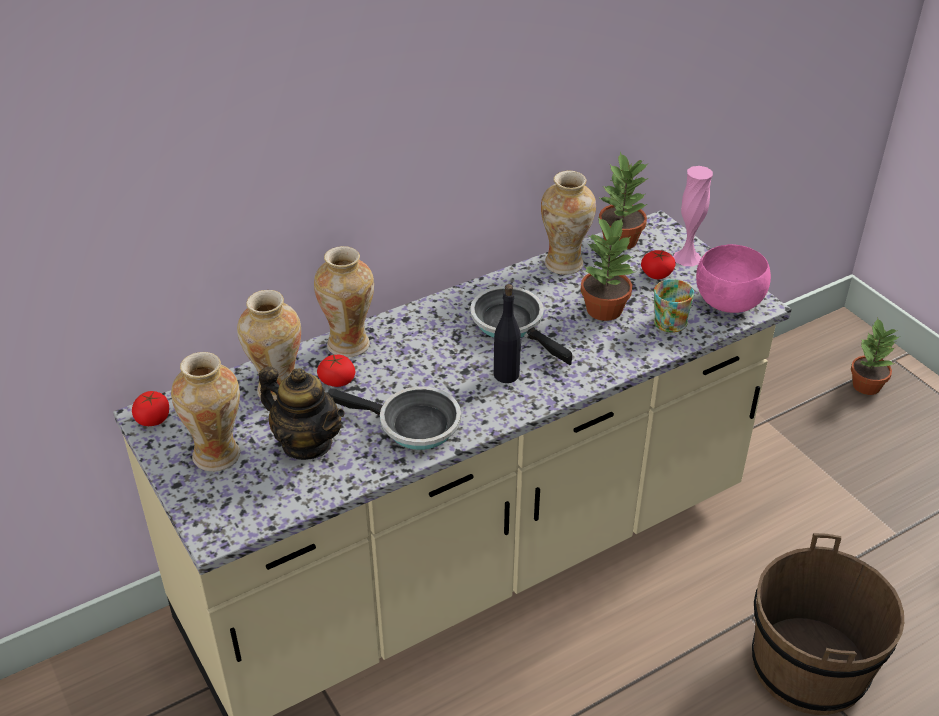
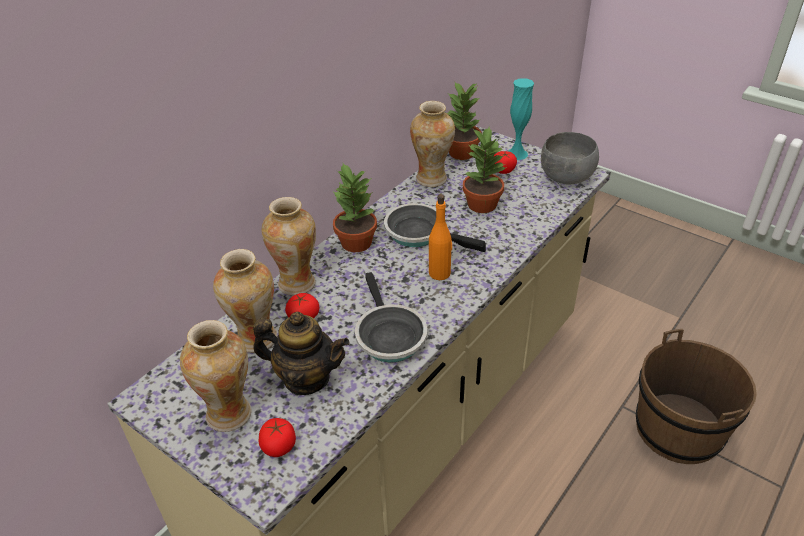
camera: 20 degrees left, 0 degrees up
tomato [132,391,169,426] -> tomato moved to [259,418,296,457]
frying pan [327,387,461,450] -> frying pan turned 75 degrees clockwise [355,272,427,362]
black bottle [494,284,522,383] -> orange bottle [429,194,452,280]
mug [654,279,694,333] -> none
pink vase [673,166,713,266] -> turquoise vase [508,78,534,160]
pink bowl [696,244,771,313] -> grey bowl [541,132,599,185]
potted plant [851,318,899,395] -> potted plant moved to [332,163,377,252]

